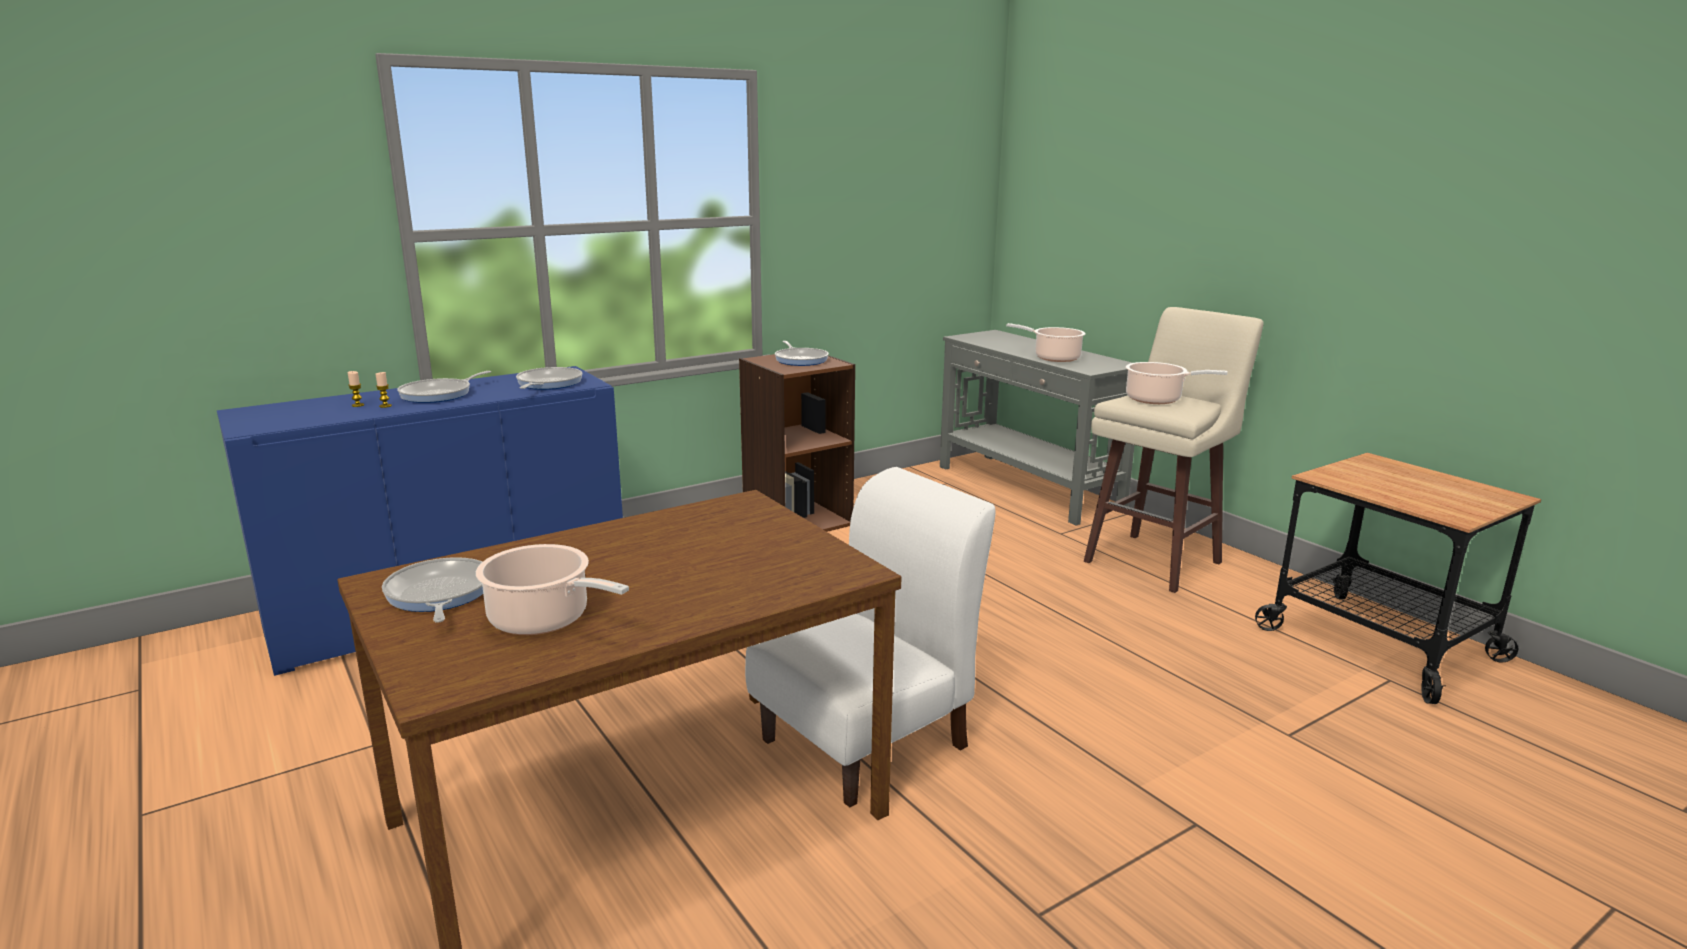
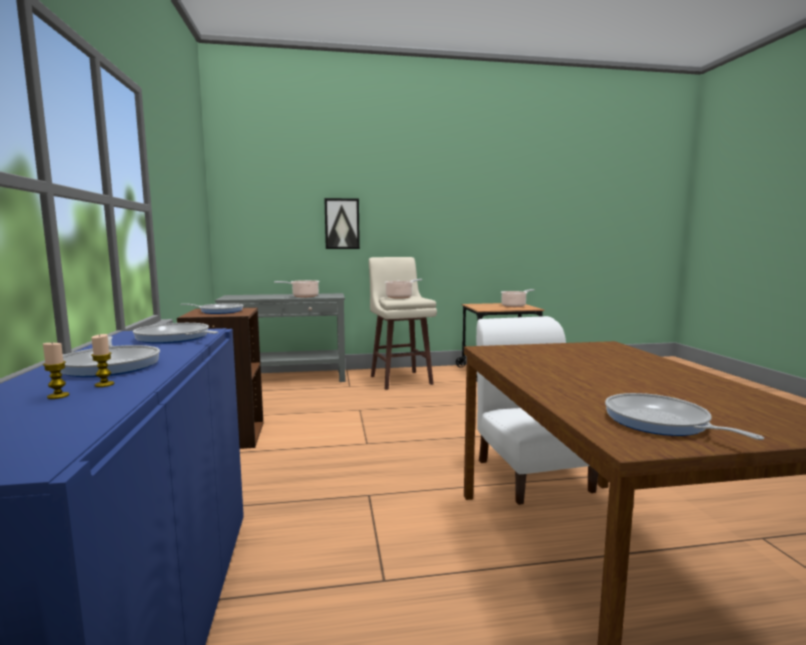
camera: 65 degrees left, 10 degrees down
frying pan [382,557,483,623] -> frying pan turned 60 degrees clockwise [605,393,764,440]
cooking pot [476,544,629,635] -> cooking pot moved to [501,289,535,307]
none -> picture [324,198,360,249]

